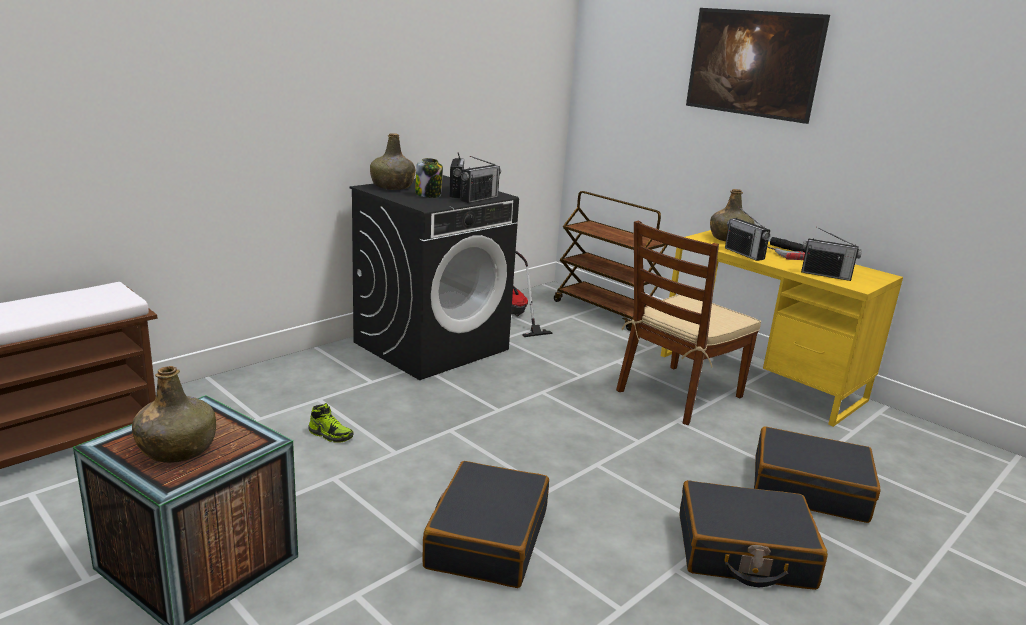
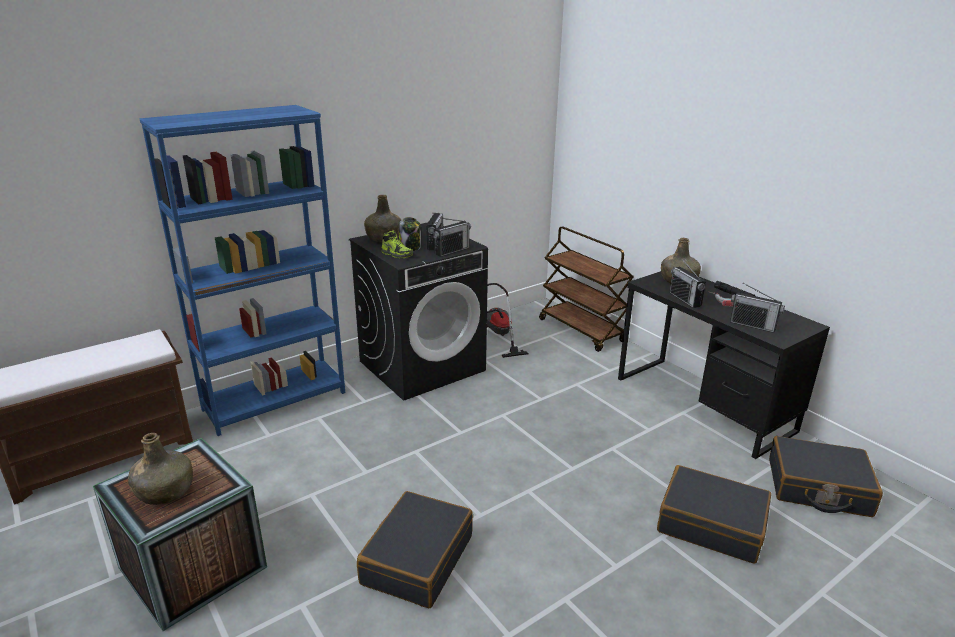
camera: 10 degrees right, 5 degrees up
shoe [308,403,353,442] -> shoe moved to [381,230,413,258]
brown chair [616,221,762,425] -> none
yellow desk [661,230,903,427] -> black desk [618,271,830,459]
black suitcase [679,480,828,590] -> black suitcase moved to [769,436,883,517]
picture [686,8,830,124] -> none
none -> blue bookcase [139,105,345,436]

